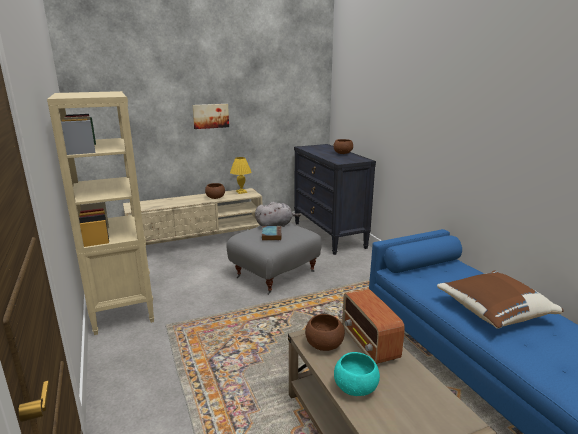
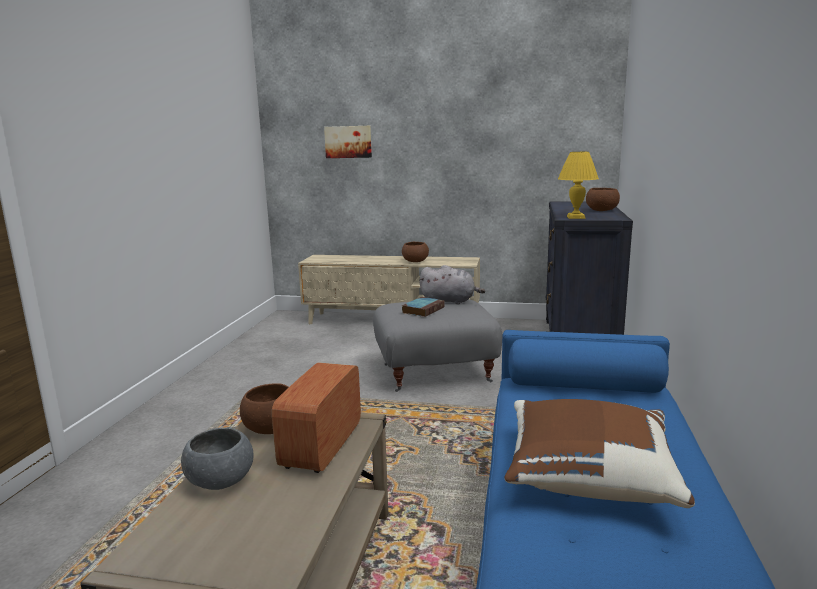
camera: 35 degrees right, 5 degrees down
beige bookcase [47,91,154,335] -> none
picture [192,104,229,129] -> picture moved to [324,126,372,158]
yellow table lamp [230,157,251,194] -> yellow table lamp moved to [558,152,599,219]
turquoise bowl [334,352,380,396] -> grey bowl [181,427,253,490]

